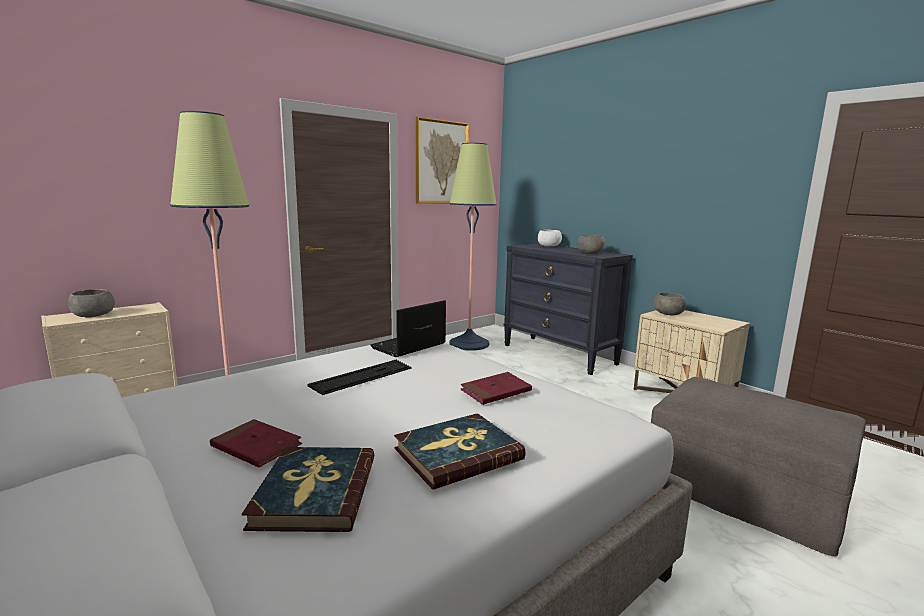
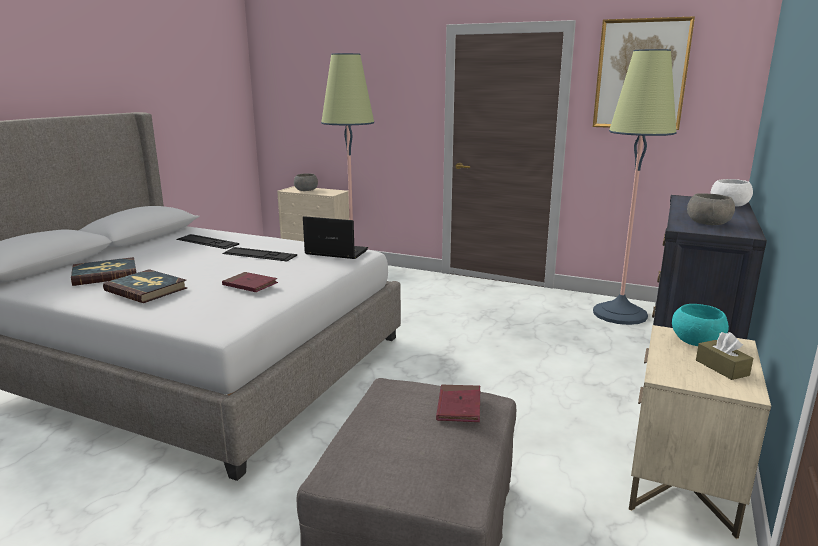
camera: 65 degrees right, 5 degrees up
red book [210,419,302,467] -> red book moved to [436,384,480,422]
grey bowl [654,292,686,315] -> turquoise bowl [672,304,729,346]
none -> keyboard [176,234,239,249]
none -> brown tissue box [696,332,753,380]

